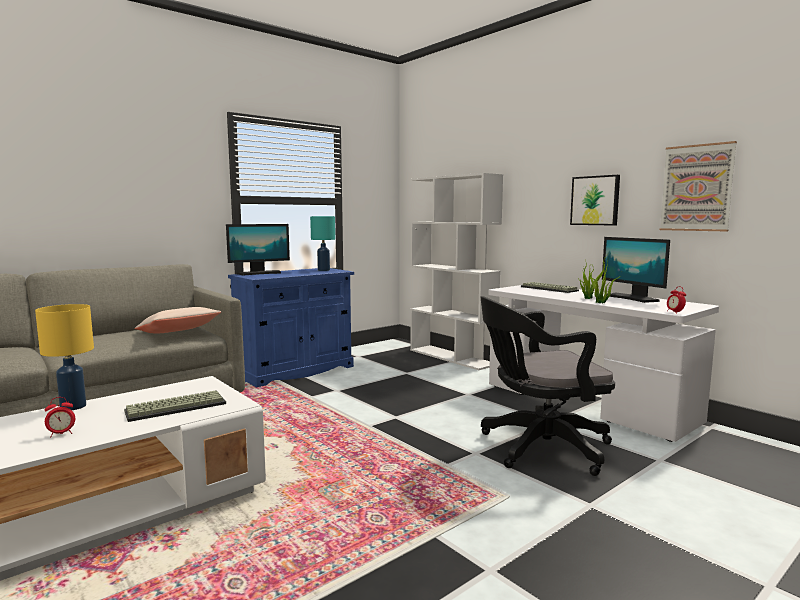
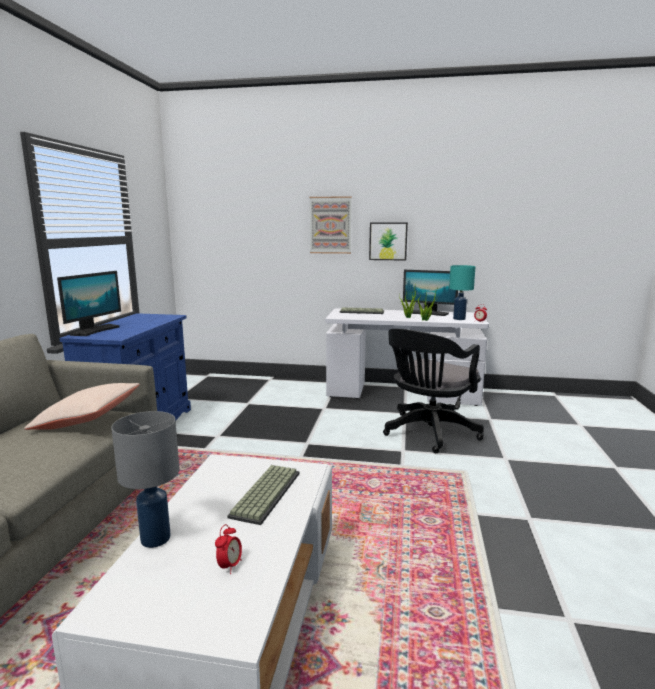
camera: 40 degrees left, 5 degrees up
yellow table lamp [35,304,94,410] -> grey table lamp [111,411,180,548]
turquoise table lamp [310,216,335,271] -> turquoise table lamp moved to [449,265,476,320]
white bookcase [410,173,503,370] -> none
picture [659,141,737,231] -> picture moved to [310,196,352,254]

